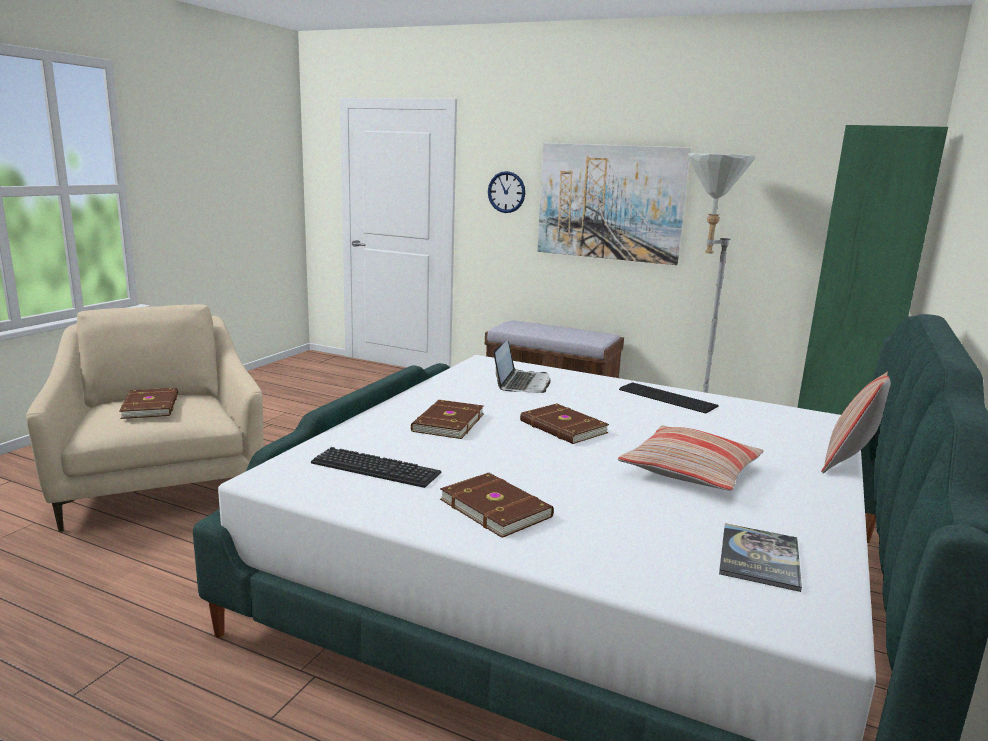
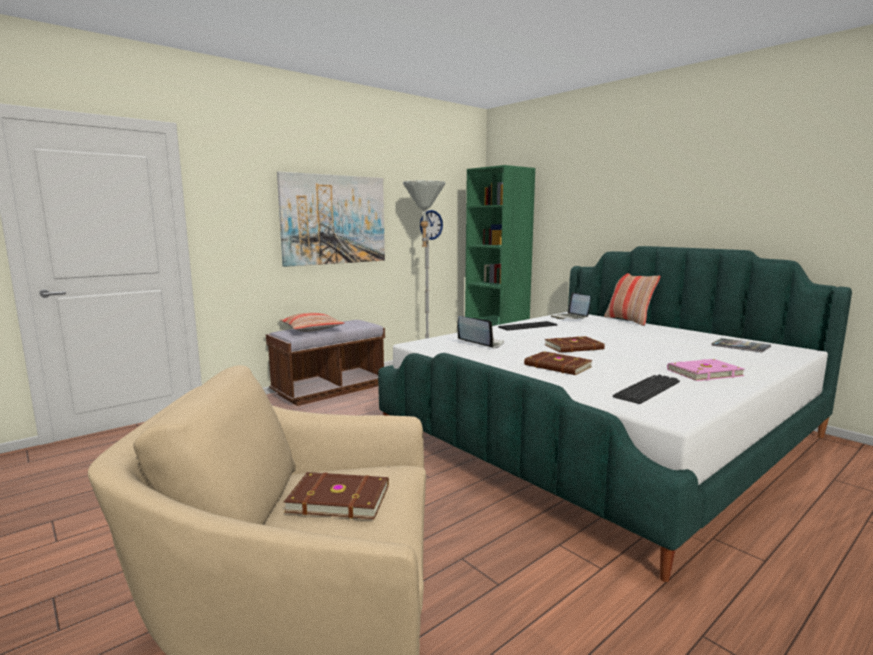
camera: 65 degrees left, 5 degrees down
brown book [440,473,554,538] -> pink book [667,359,745,381]
wall clock [488,171,525,213] -> wall clock moved to [420,210,443,240]
pillow [618,425,764,491] -> pillow moved to [280,313,345,332]
none -> laptop [551,292,590,319]

